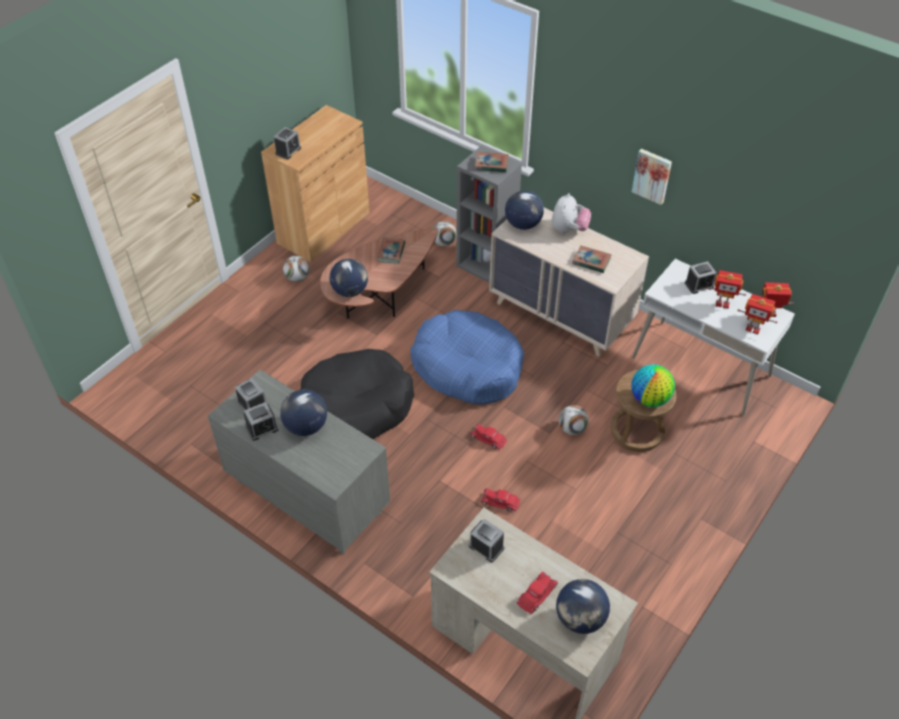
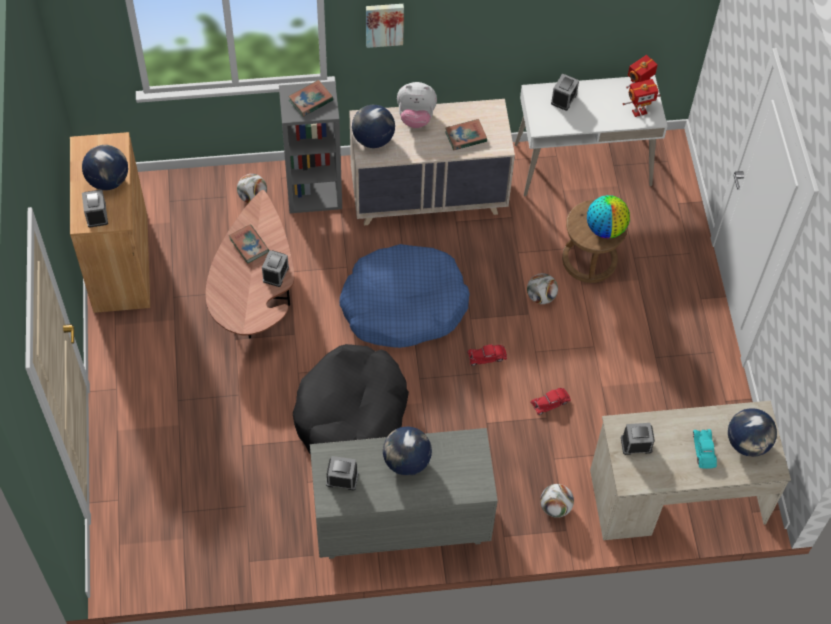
camera: 45 degrees left, 10 degrees up
alarm clock [244,402,279,441] -> alarm clock moved to [262,250,289,287]
football [283,256,309,282] -> football moved to [540,484,574,518]
globe [330,259,368,297] -> globe moved to [82,145,128,190]
red toy car [517,572,558,614] -> turquoise toy car [693,429,717,469]
plush toy [552,193,591,233] -> plush toy turned 120 degrees clockwise [397,82,437,128]
picture [632,149,672,205] -> picture moved to [366,4,404,48]
toy robot [706,270,746,309] -> none

